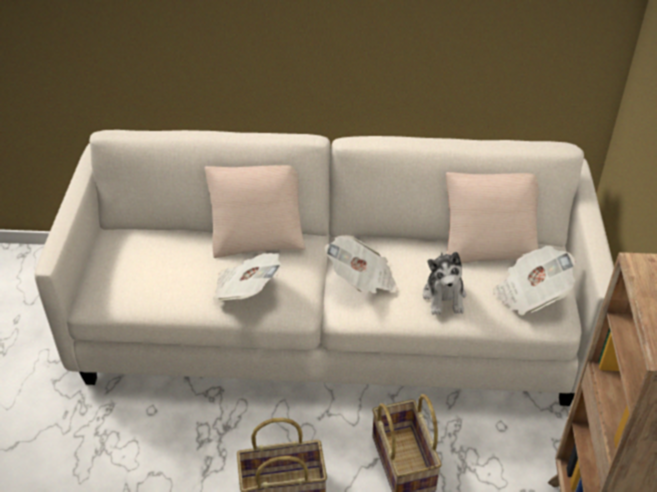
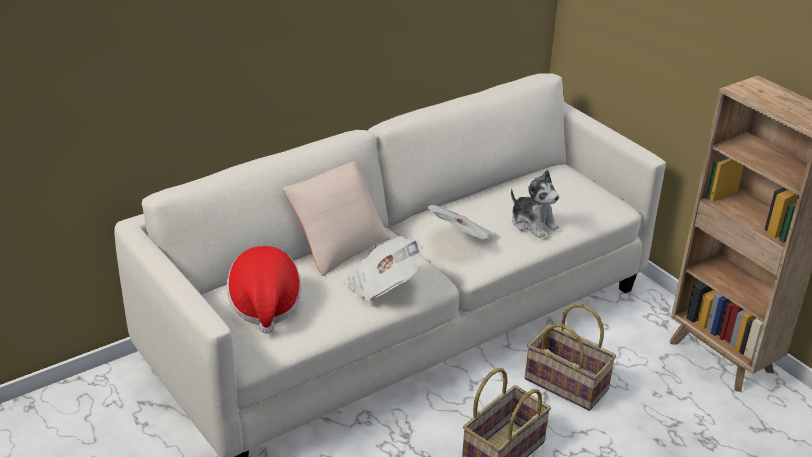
camera: 40 degrees left, 10 degrees down
beige pillow [446,172,539,263] -> none
newspaper [493,246,576,316] -> none
none -> hat [227,246,301,334]

